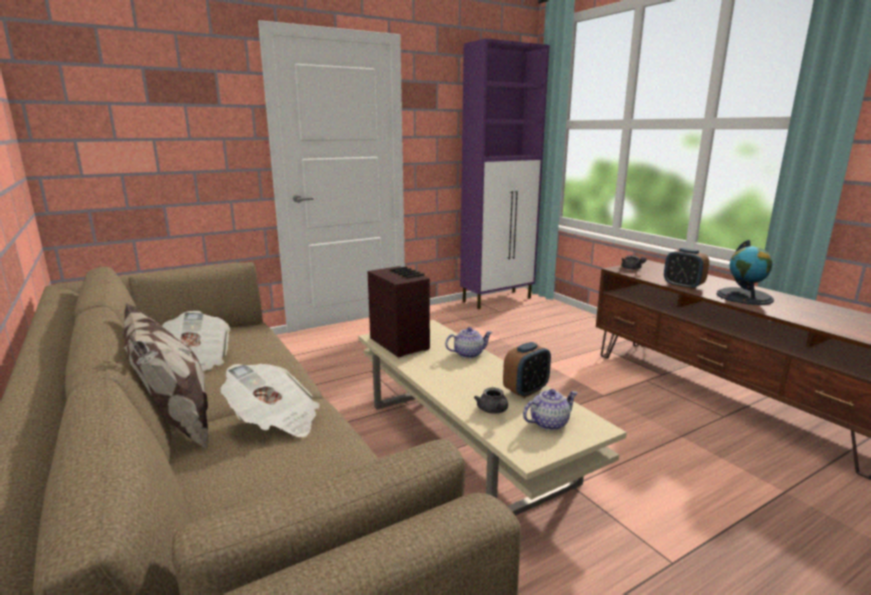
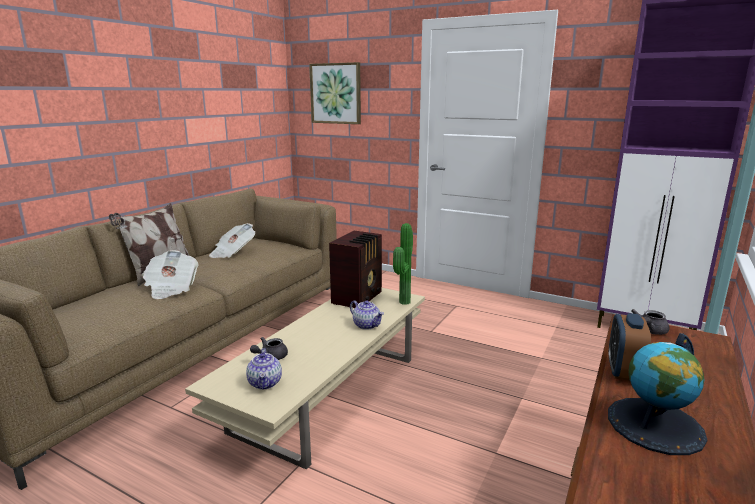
camera: 60 degrees right, 0 degrees up
alarm clock [503,342,551,398] -> none
teapot [523,389,578,430] -> teapot turned 45 degrees clockwise [246,348,282,389]
none -> picture [309,62,361,124]
none -> potted plant [393,223,413,305]

